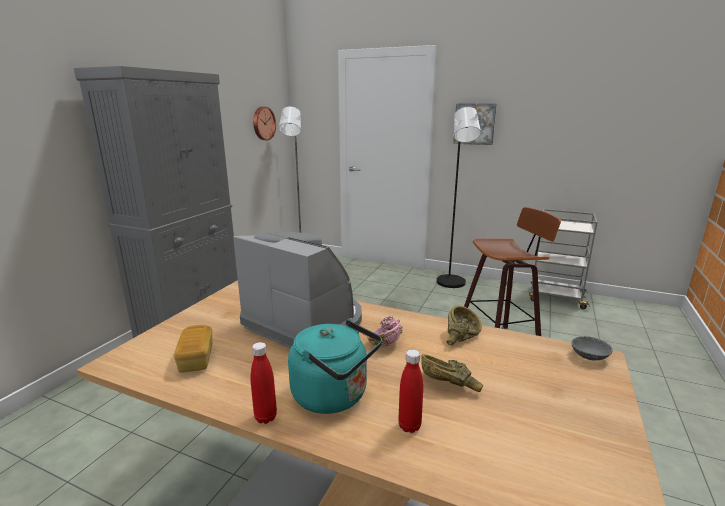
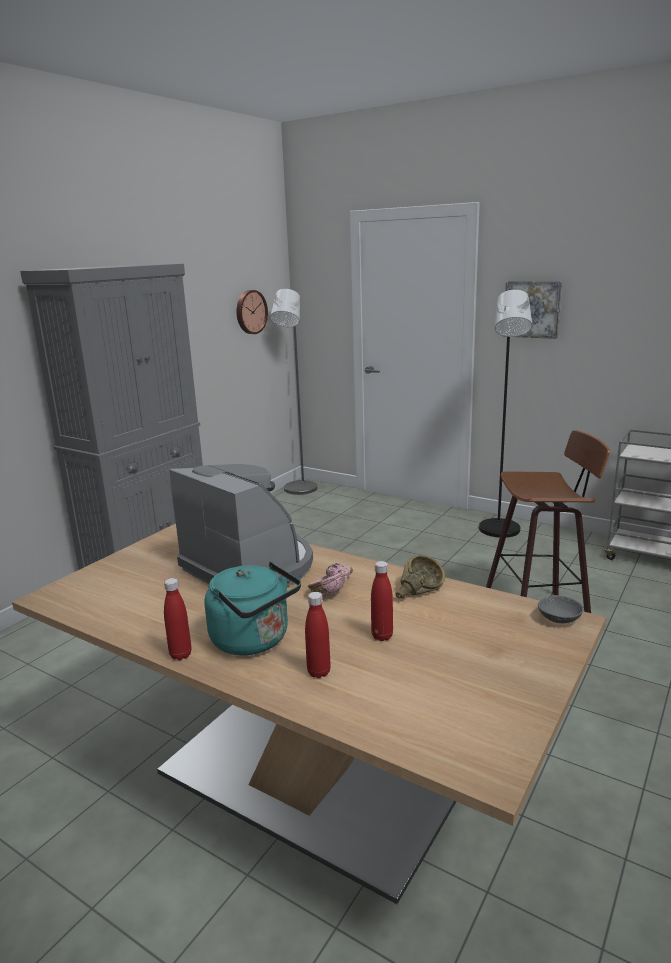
camera: 10 degrees right, 0 degrees up
bread [174,325,212,372] -> none
brown bowl [421,354,483,392] -> red bottle [371,561,393,641]

